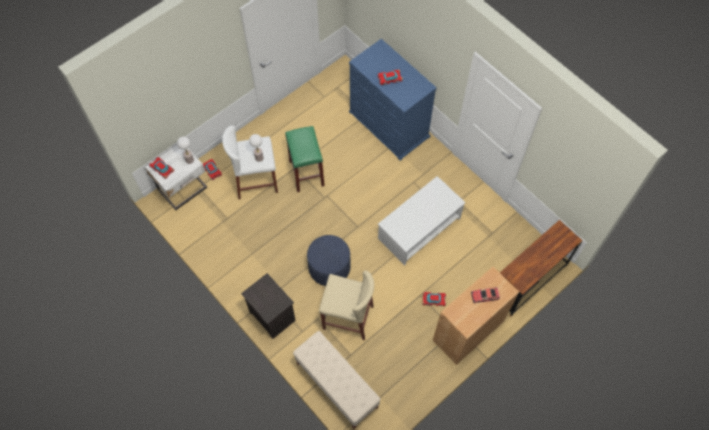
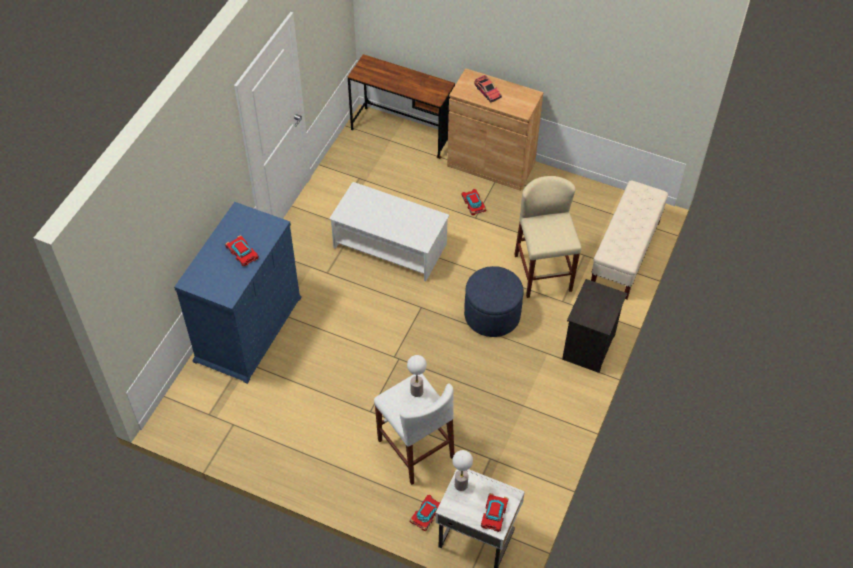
camera: 115 degrees left, 10 degrees down
green stool [285,126,325,192] -> none

